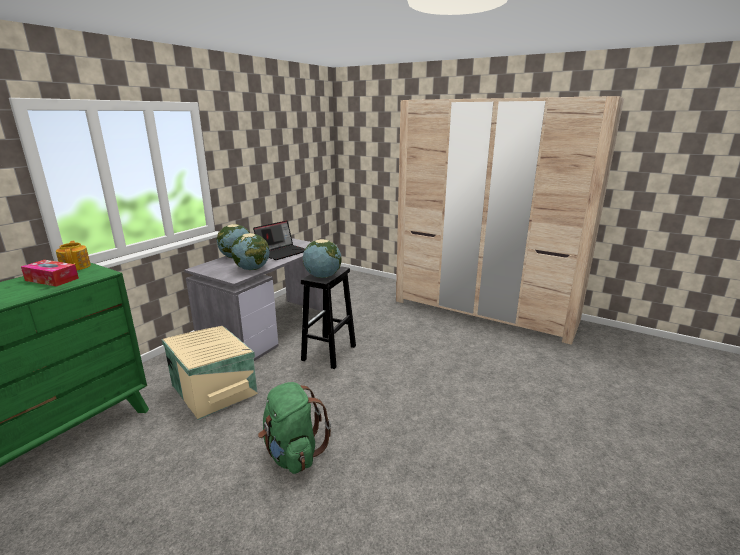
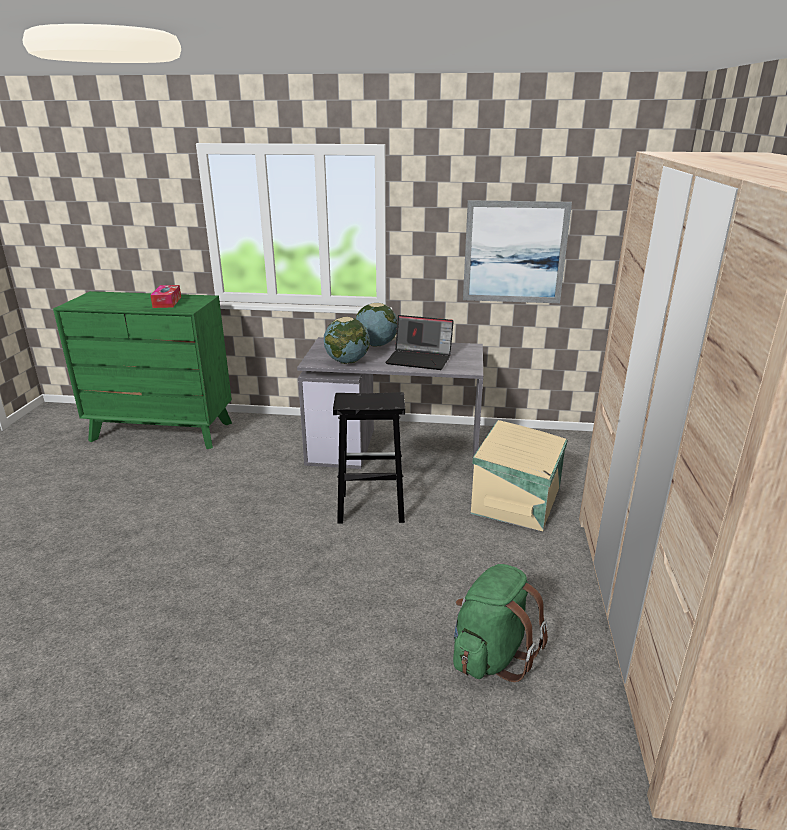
camera: 65 degrees right, 5 degrees up
teapot [56,241,91,270] -> none
beige storage box [162,326,258,420] -> beige storage box moved to [471,420,568,531]
green backpack [258,382,331,474] -> green backpack moved to [453,564,548,682]
globe [303,239,341,278] -> none
none -> picture [463,200,572,303]

